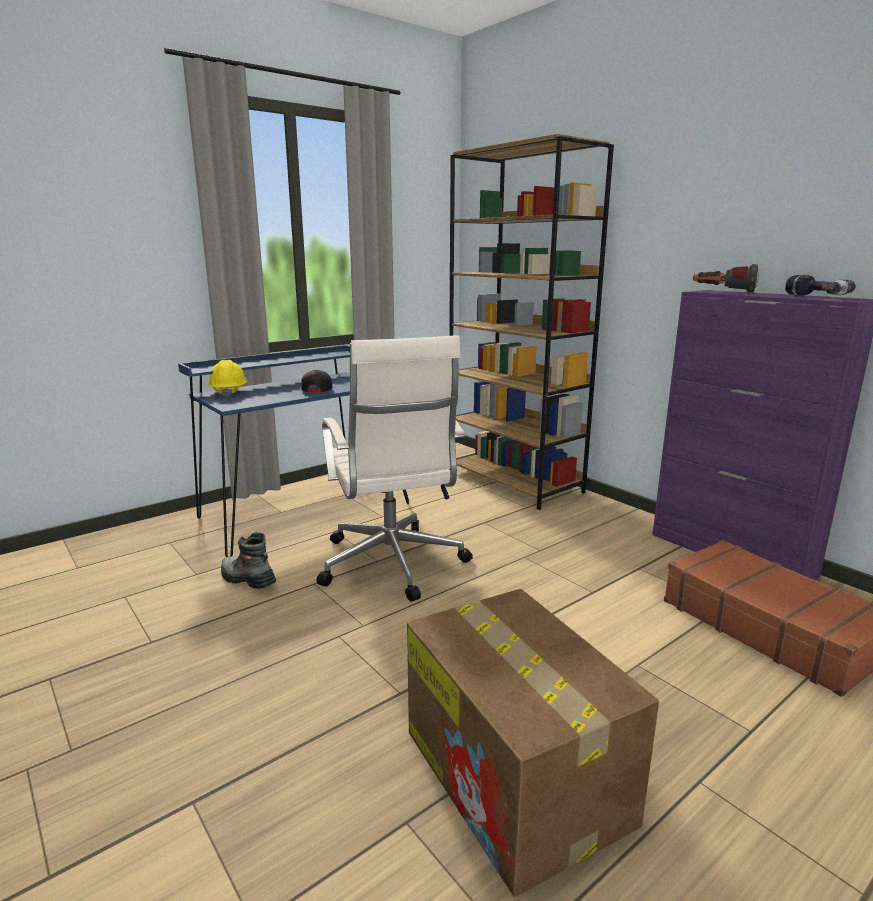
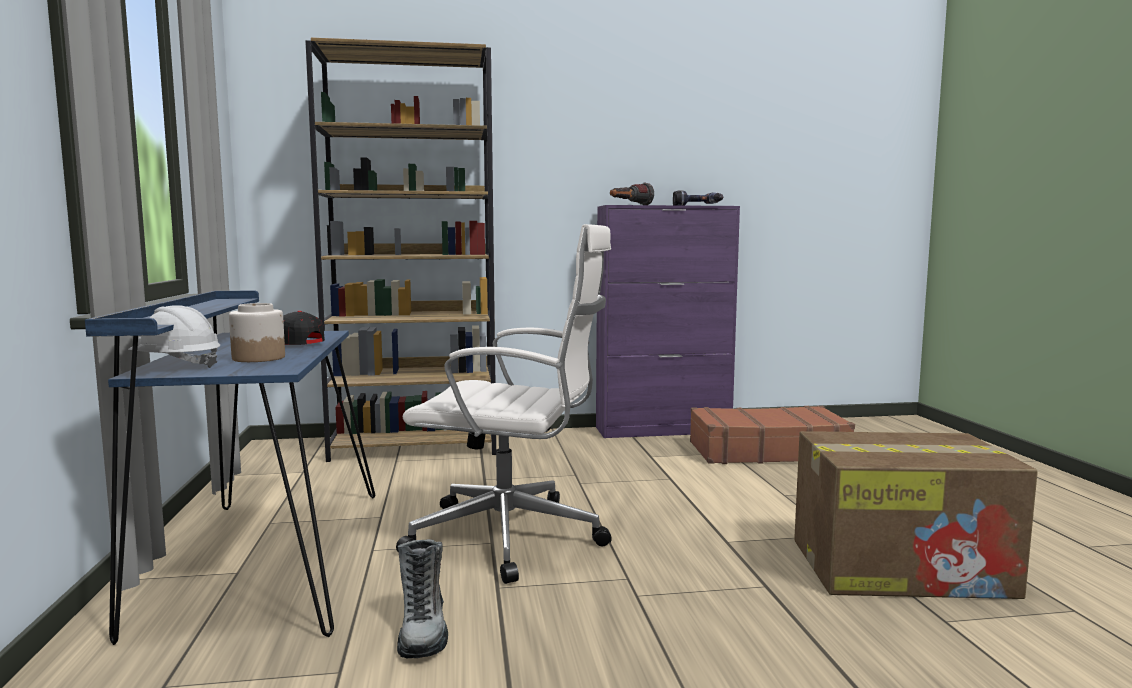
camera: 60 degrees left, 10 degrees down
yellow hard hat [208,360,247,397] -> white hard hat [128,305,220,368]
boot [221,532,276,589] -> boot turned 75 degrees counterclockwise [397,539,448,658]
none -> jar [229,303,285,362]

